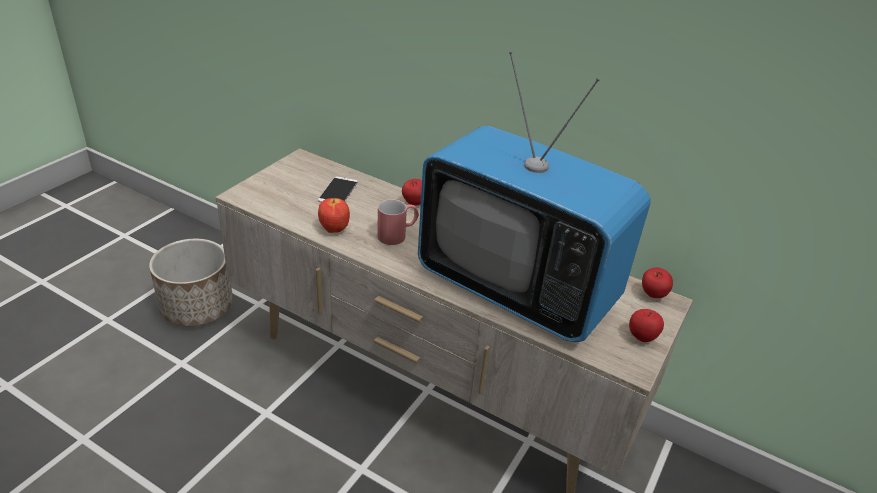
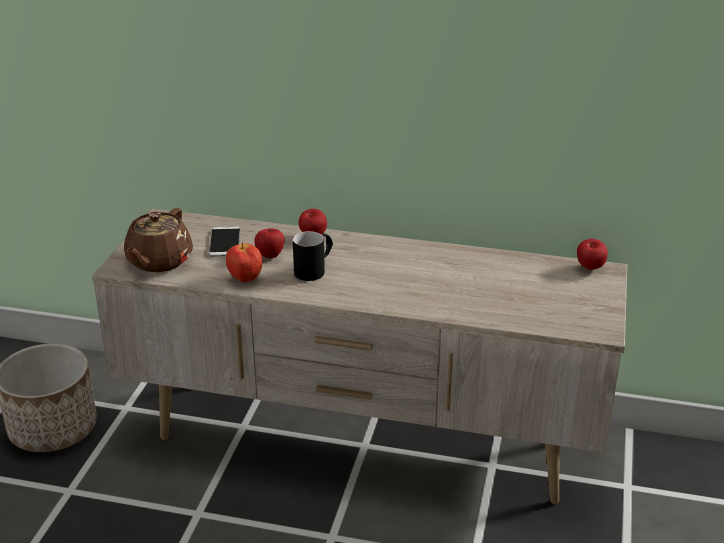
camera: 15 degrees left, 5 degrees down
red mug [377,199,419,245] -> black mug [293,231,333,281]
television [418,51,651,342] -> none
apple [629,309,664,342] -> apple moved to [254,228,285,259]
none -> brown teapot [124,208,193,272]

